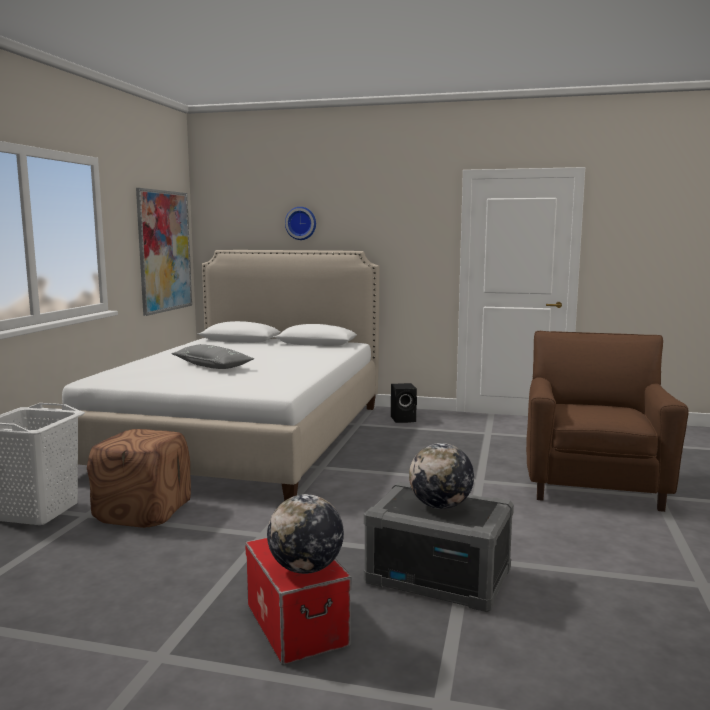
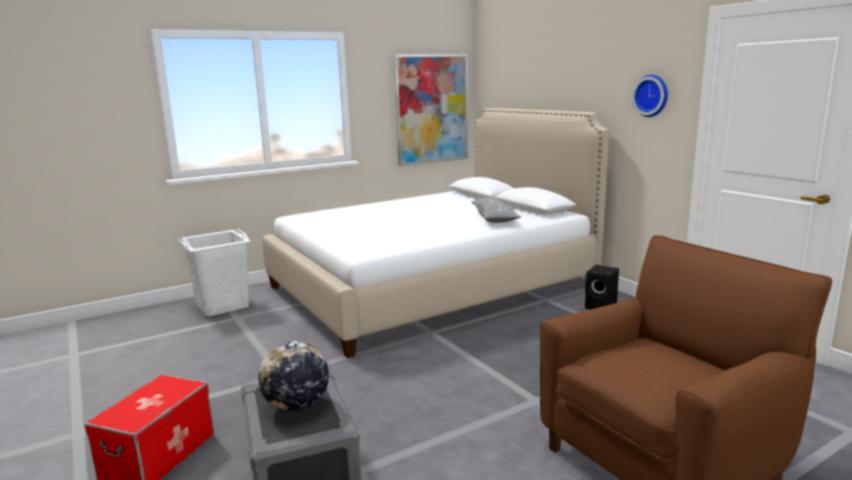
camera: 45 degrees right, 5 degrees up
brown ottoman [87,429,191,528] -> none
grey pillow [171,344,254,369] -> grey pillow moved to [471,197,521,223]
globe [267,494,344,574] -> none
wall clock [285,207,316,240] -> wall clock moved to [632,75,668,117]

